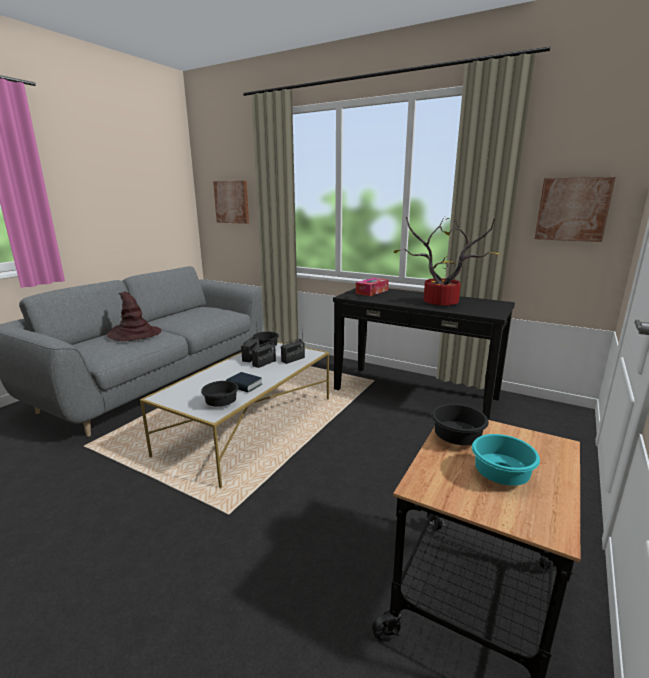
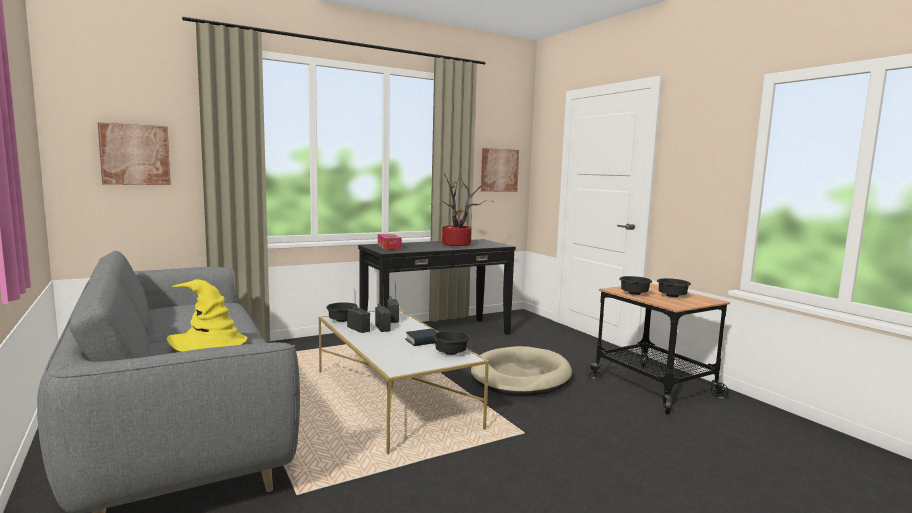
camera: 60 degrees left, 10 degrees down
brown hat [107,292,161,341] -> yellow hat [167,279,247,352]
turquoise bowl [472,434,540,486] -> black bowl [657,278,691,297]
none -> beige dog bed [471,346,572,396]

